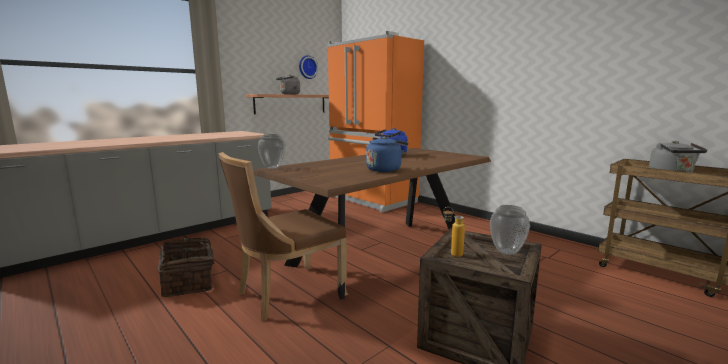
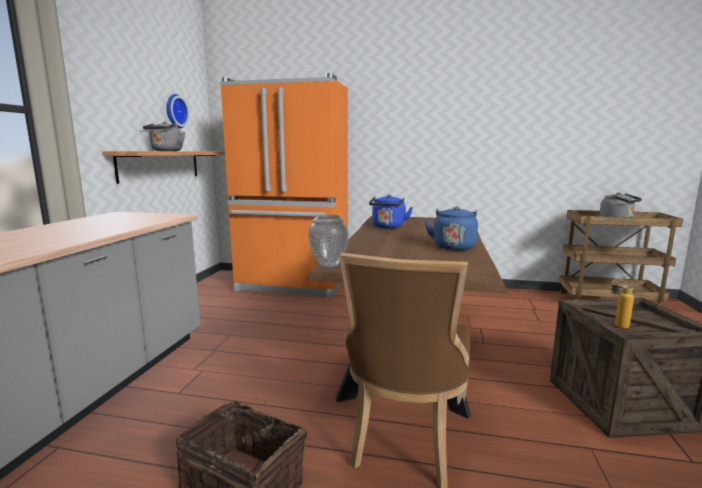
camera: 35 degrees left, 0 degrees up
vase [490,205,530,255] -> none

